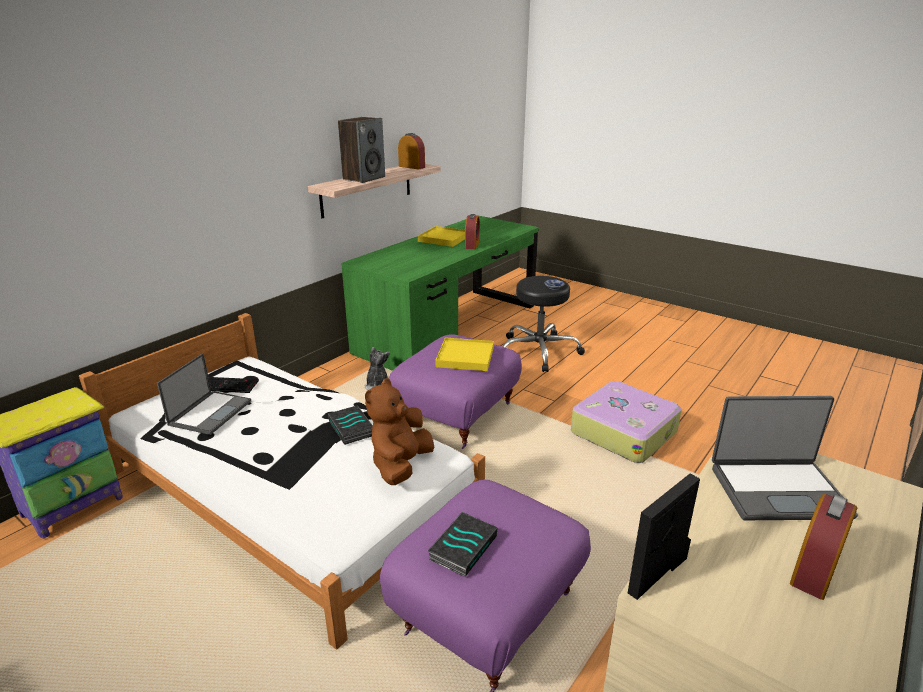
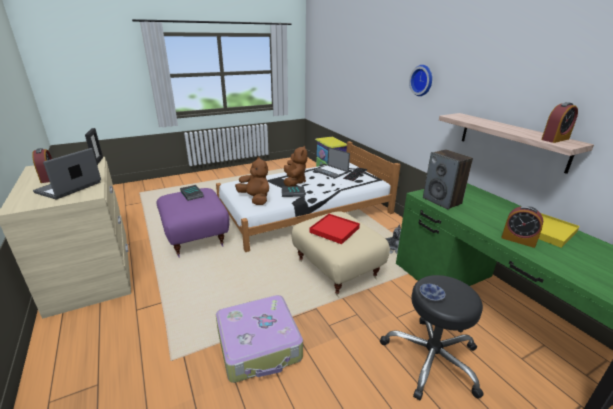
camera: 115 degrees right, 0 degrees up
speaker [338,117,385,183] -> speaker moved to [423,149,473,209]
purple ottoman [389,334,522,449] -> beige ottoman [292,211,390,297]
yellow tray [436,338,494,371] -> red tray [310,214,360,244]
none -> brown plush toy [284,146,308,187]
none -> wall clock [409,65,432,96]

